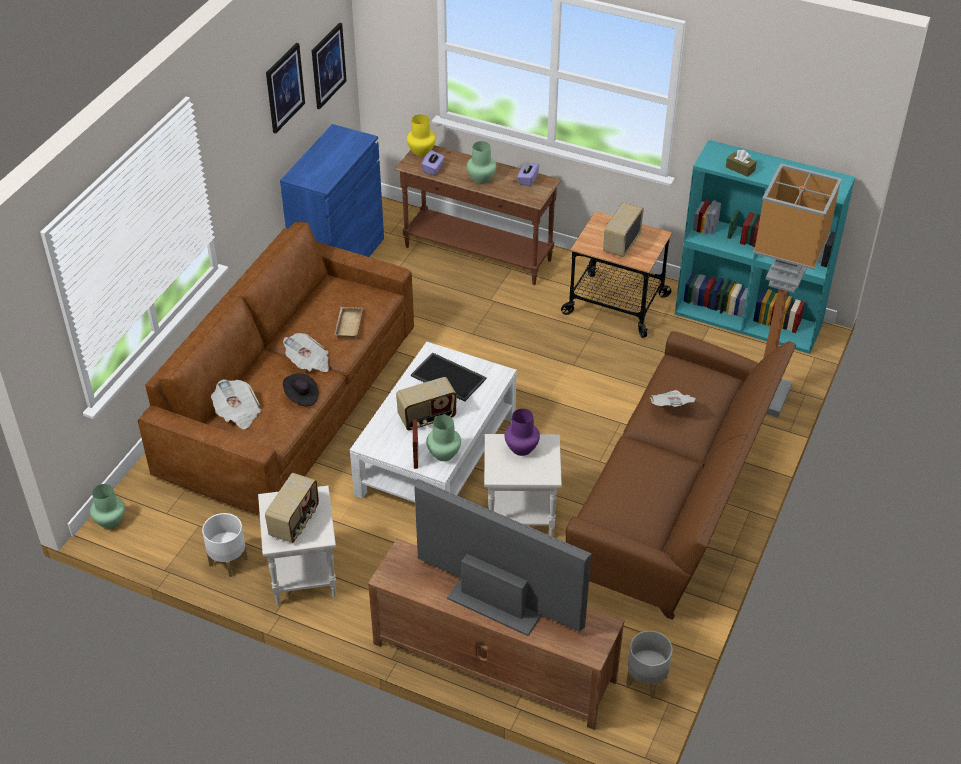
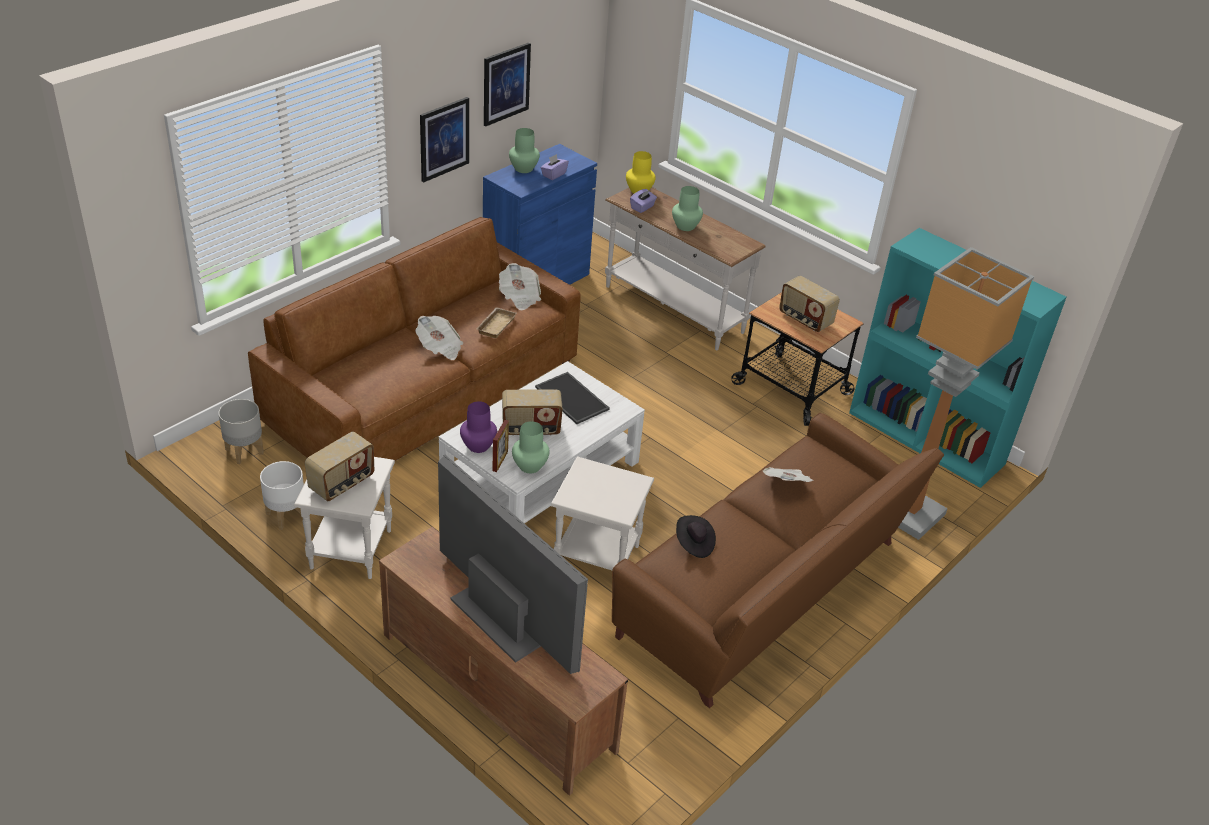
camera: 15 degrees right, 5 degrees down
green vase [90,484,125,529] -> green vase moved to [509,128,540,173]
newspaper [211,379,262,429] -> newspaper moved to [499,263,541,311]
black hat [283,374,319,406] -> black hat moved to [676,515,716,558]
picture [312,23,347,109] -> picture moved to [420,97,469,182]
brown console table [394,145,561,285] -> white console table [605,187,766,351]
purple vase [505,409,540,456] -> purple vase moved to [460,401,497,453]
purple tissue box [517,162,539,187] -> purple tissue box moved to [540,154,569,180]
radio [603,202,644,257] -> radio turned 90 degrees counterclockwise [779,276,840,332]
grey planter [626,631,673,699] -> grey planter moved to [218,399,264,464]
brown tissue box [726,150,757,177] -> none

